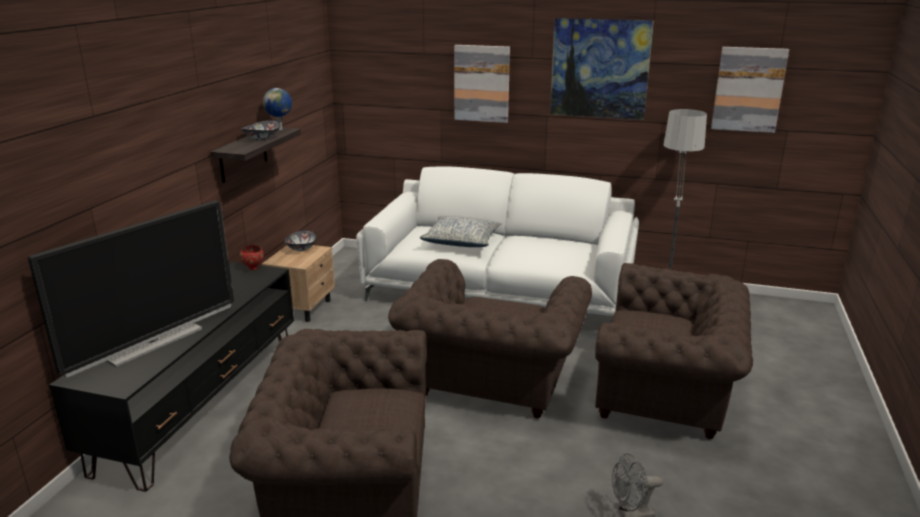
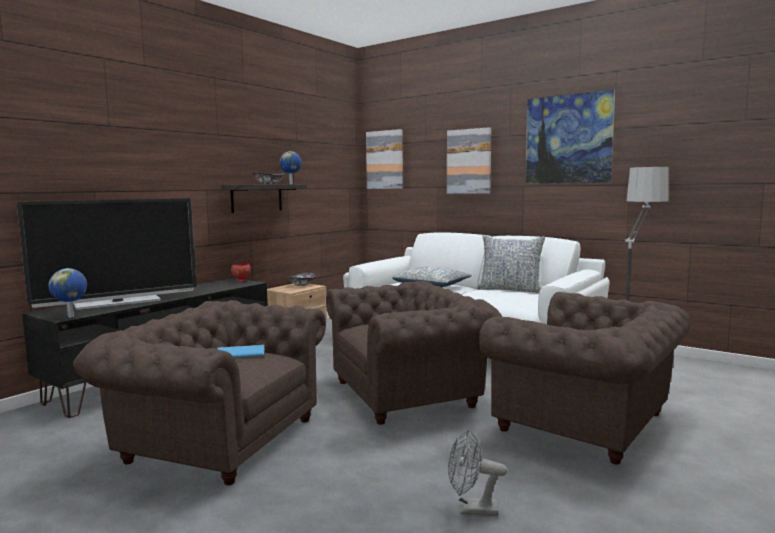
camera: 20 degrees right, 15 degrees down
brown armchair [388,259,592,418] -> brown armchair turned 150 degrees counterclockwise [326,281,502,425]
picture [711,47,789,133] -> picture moved to [366,129,403,189]
none -> globe [49,268,87,318]
none -> blue book [217,345,265,358]
none -> pillow [477,235,545,292]

